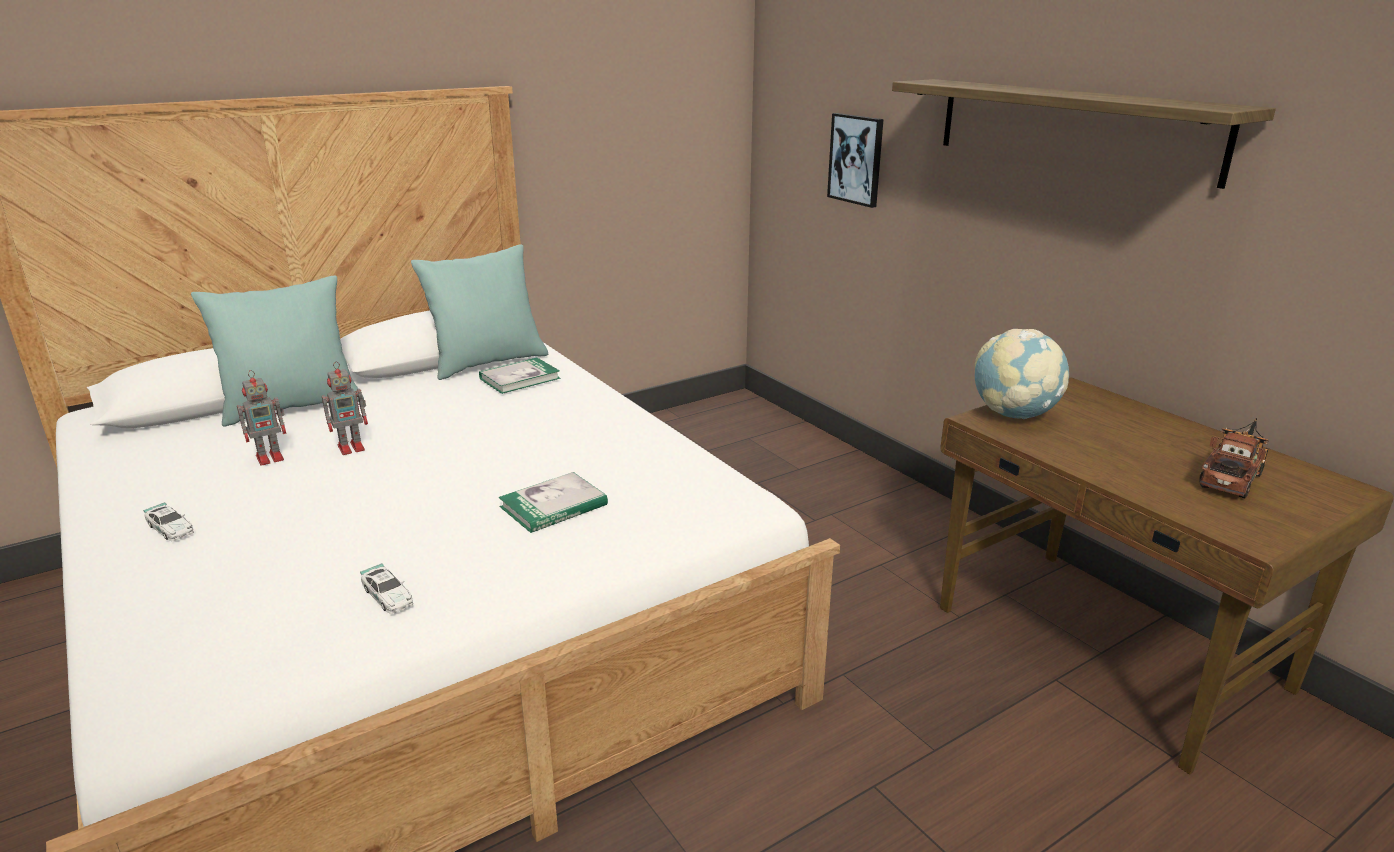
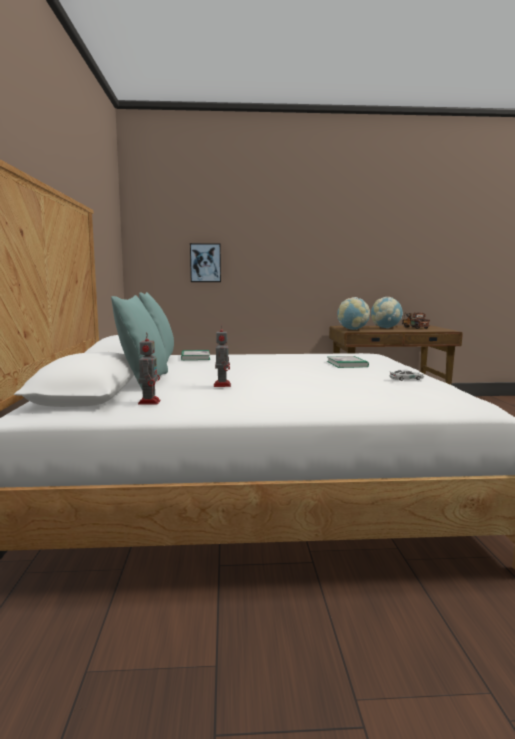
camera: 60 degrees left, 15 degrees down
toy car [143,502,194,541] -> none
toy robot [322,361,368,455] -> toy robot moved to [138,332,160,405]
shelf [892,79,1276,189] -> none
none -> globe [371,297,403,329]

